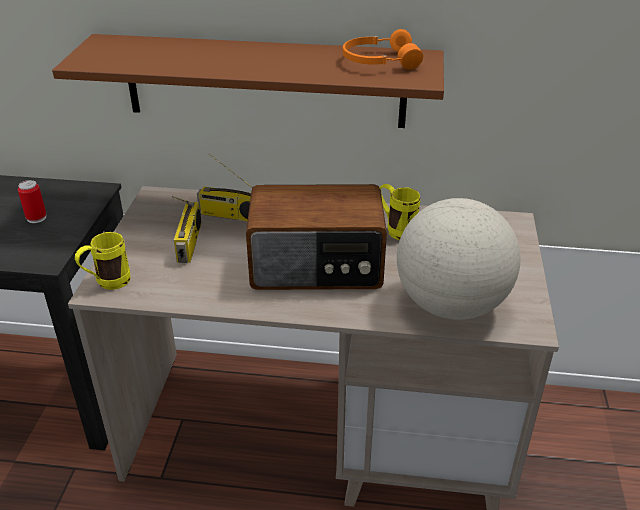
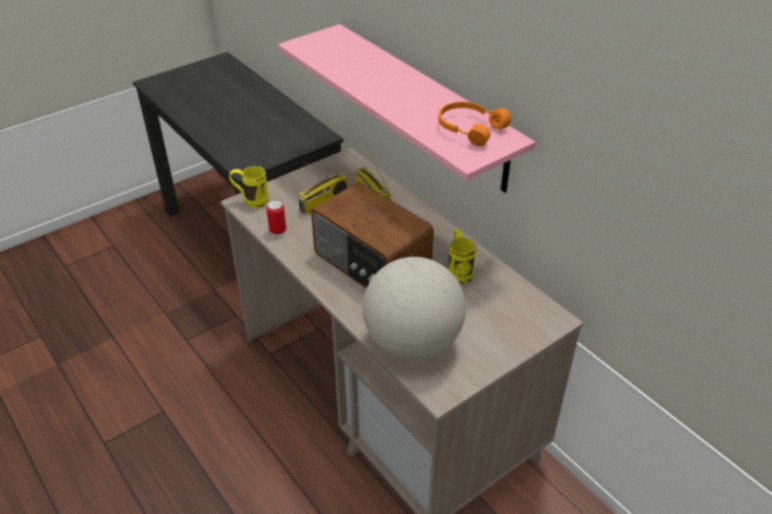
camera: 45 degrees right, 5 degrees up
can [18,180,46,223] -> can moved to [266,200,286,236]
brown shelf [52,34,444,128] -> pink shelf [278,24,536,193]

